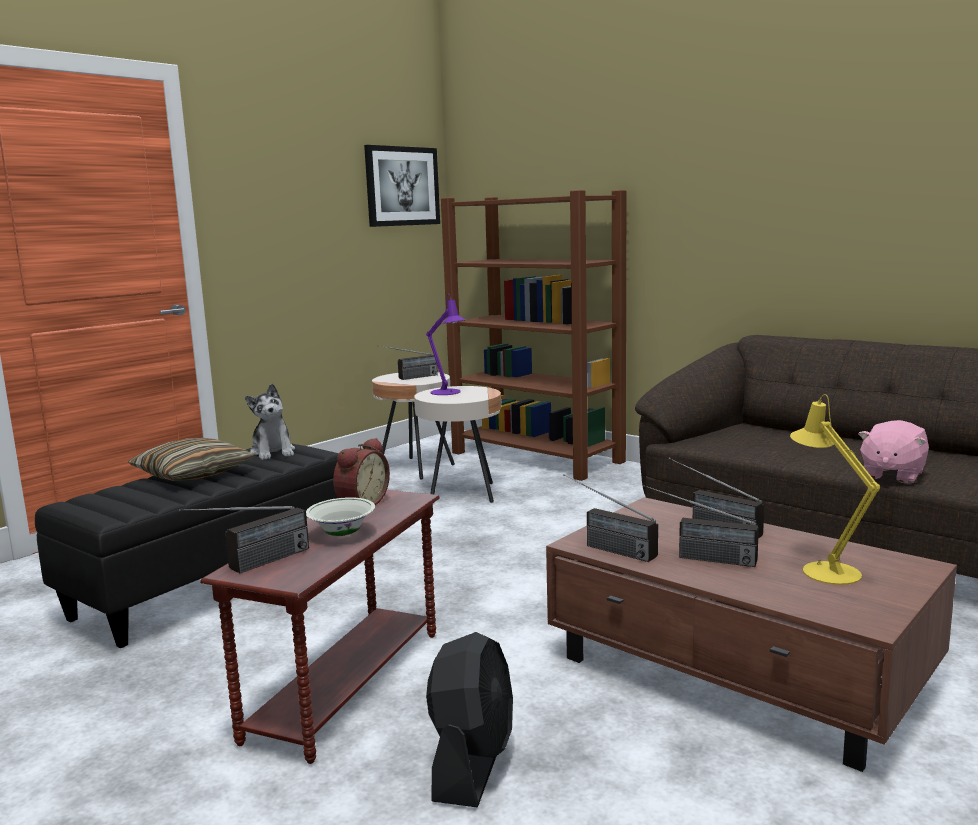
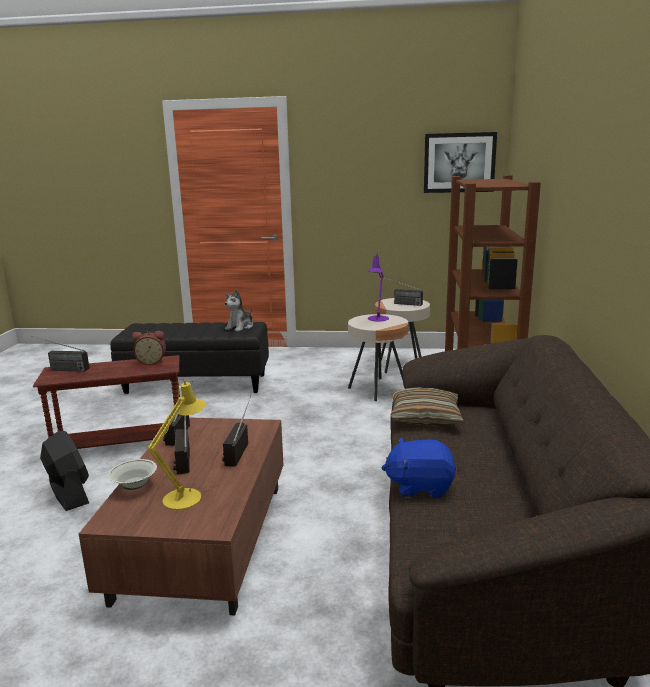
camera: 55 degrees right, 5 degrees up
pillow [128,438,256,481] -> pillow moved to [390,387,464,426]
white bowl [306,497,375,536] -> white bowl moved to [107,459,157,490]
black fan [426,632,513,807] -> black fan turned 105 degrees counterclockwise [40,431,89,511]
pink plush toy [858,420,929,484] -> blue plush toy [382,438,456,498]

